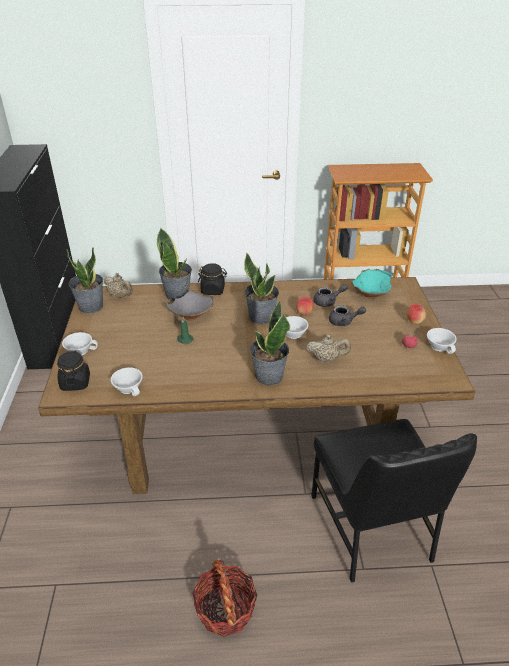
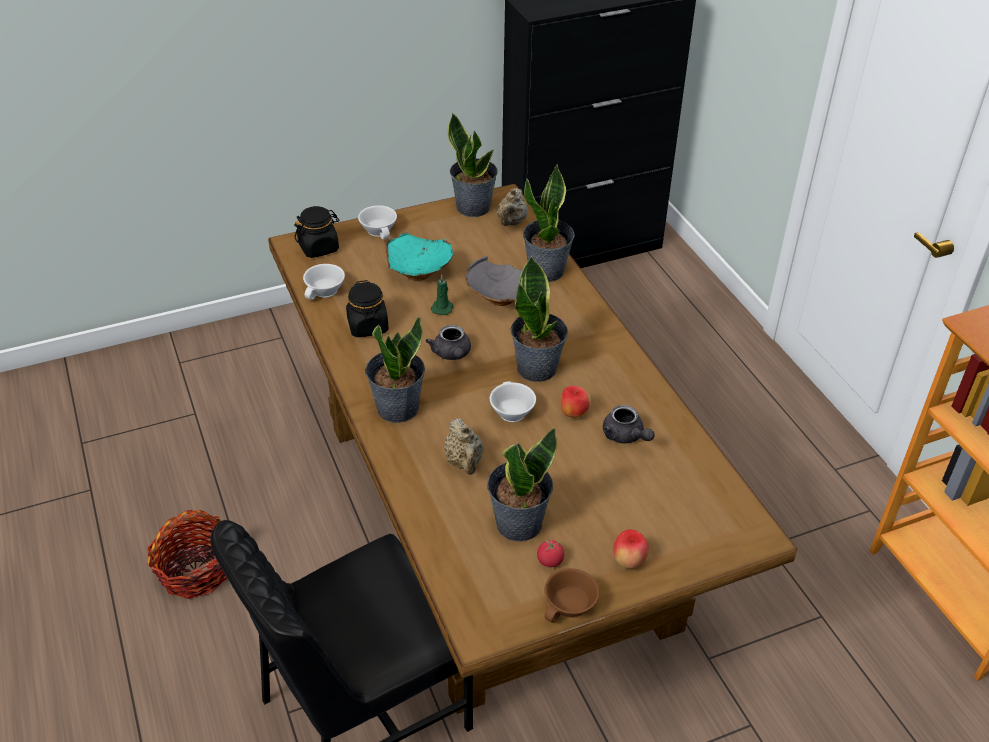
camera: 70 degrees right, 5 degrees up
black jar [198,263,227,295] -> black jar moved to [346,280,389,337]
grey teapot [329,305,366,326] -> grey teapot moved to [426,325,471,360]
turquoise bowl [351,269,392,299] -> turquoise bowl moved to [385,232,454,281]
white cup [427,328,457,354] -> brown cup [544,568,600,623]
none -> potted plant [487,427,557,542]

